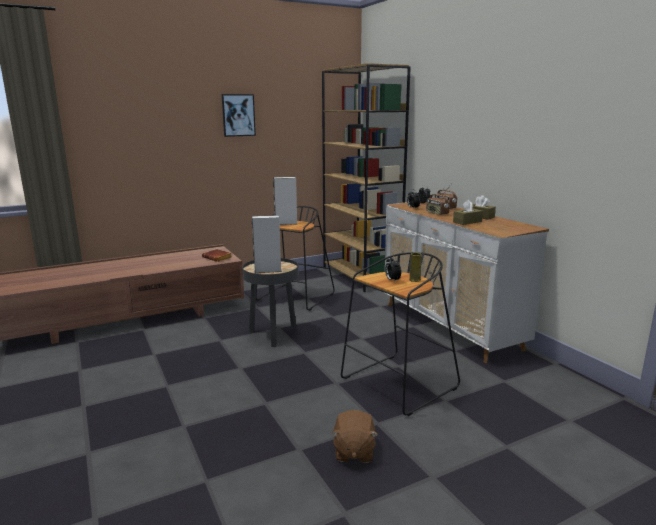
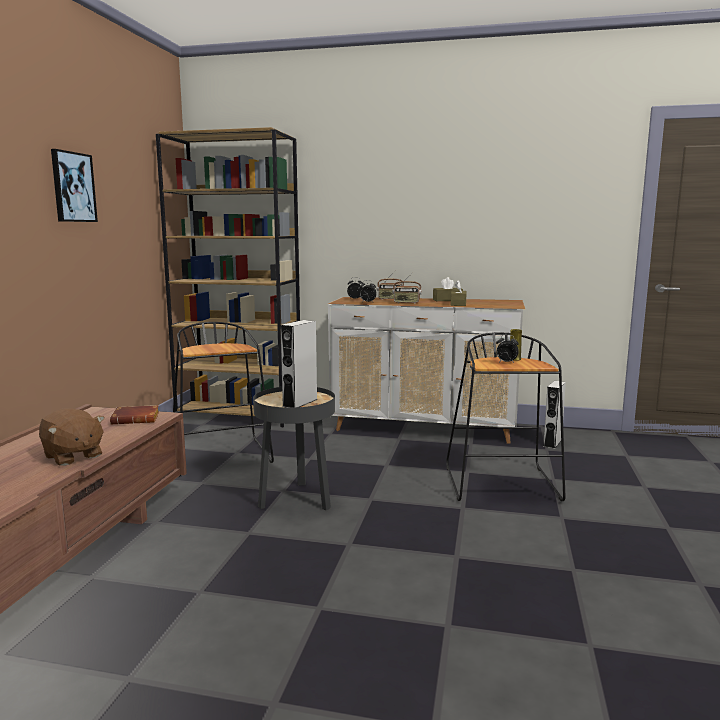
camera: 50 degrees left, 5 degrees down
grey speaker [273,177,297,225] -> grey speaker moved to [543,381,566,449]
brown plush toy [331,410,378,463] -> brown plush toy moved to [39,408,105,466]

